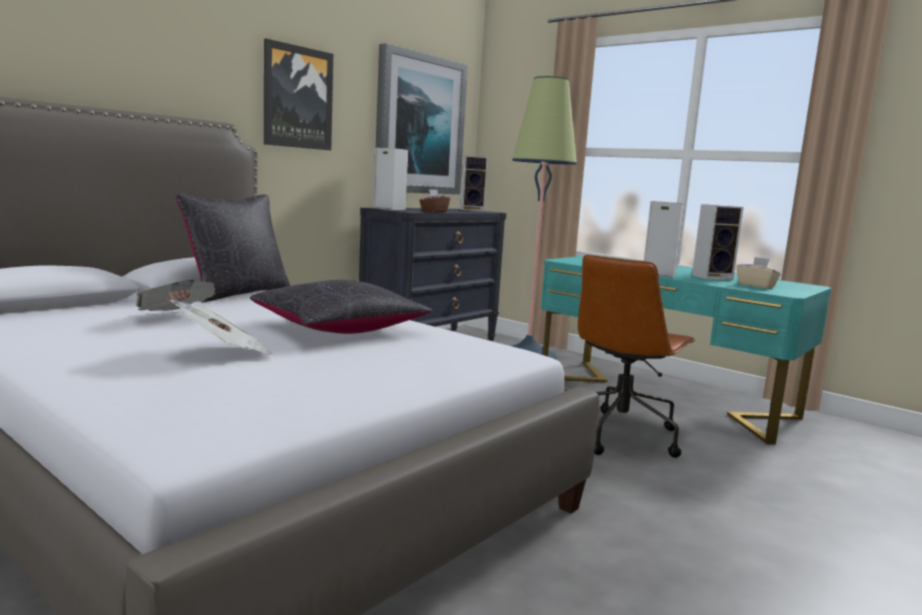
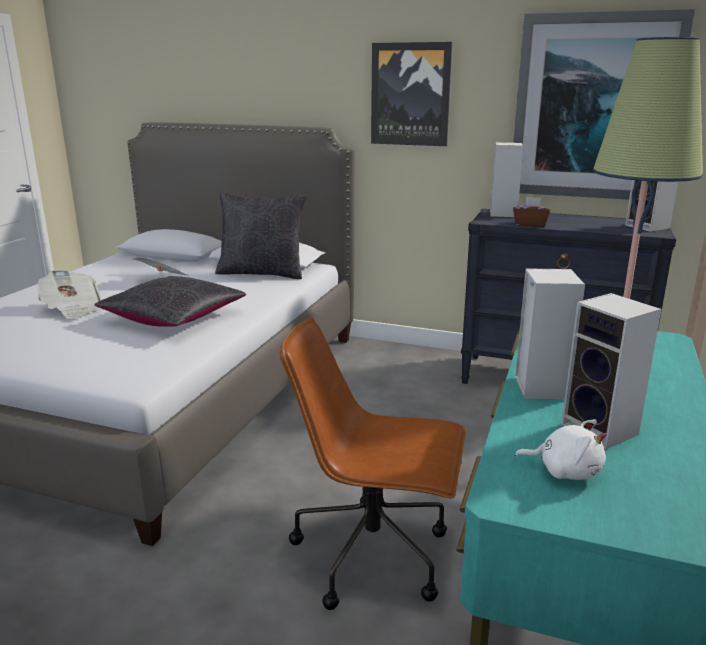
camera: 70 degrees right, 10 degrees up
beige tissue box [737,257,781,288] -> white plush toy [515,419,607,480]

